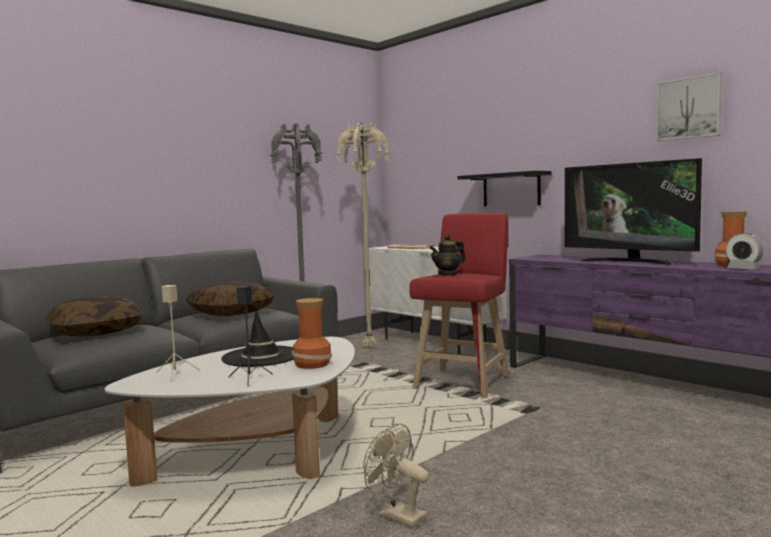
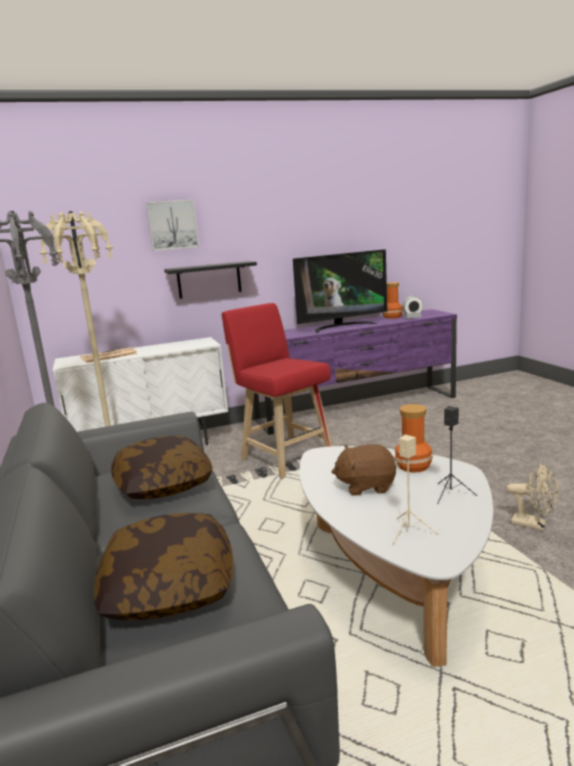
camera: 65 degrees left, 10 degrees up
black hat [221,311,293,367] -> brown plush toy [331,444,396,496]
beige fan [363,424,429,528] -> beige fan turned 120 degrees counterclockwise [507,463,558,531]
teapot [430,234,466,276] -> none
picture [656,72,722,141] -> picture moved to [146,200,199,251]

